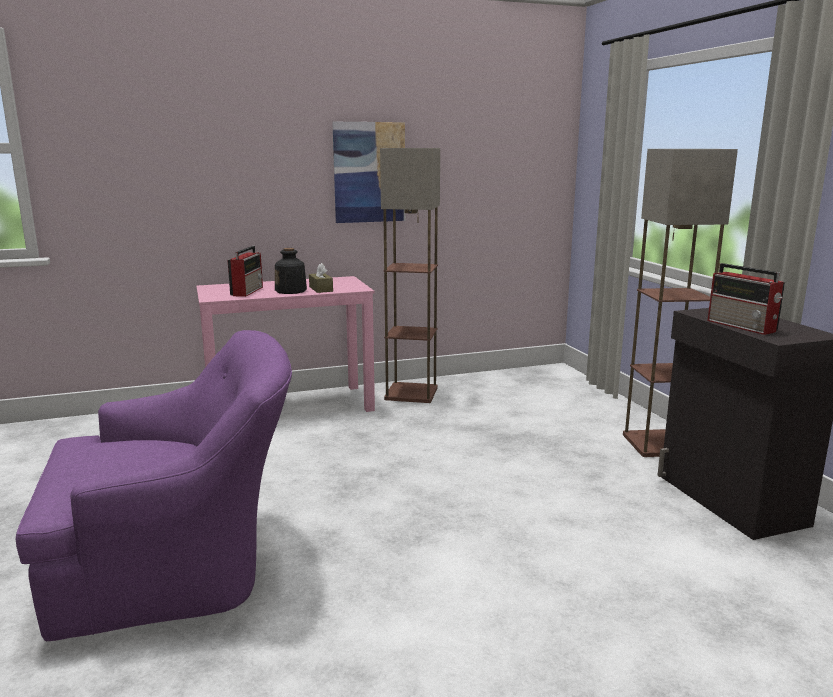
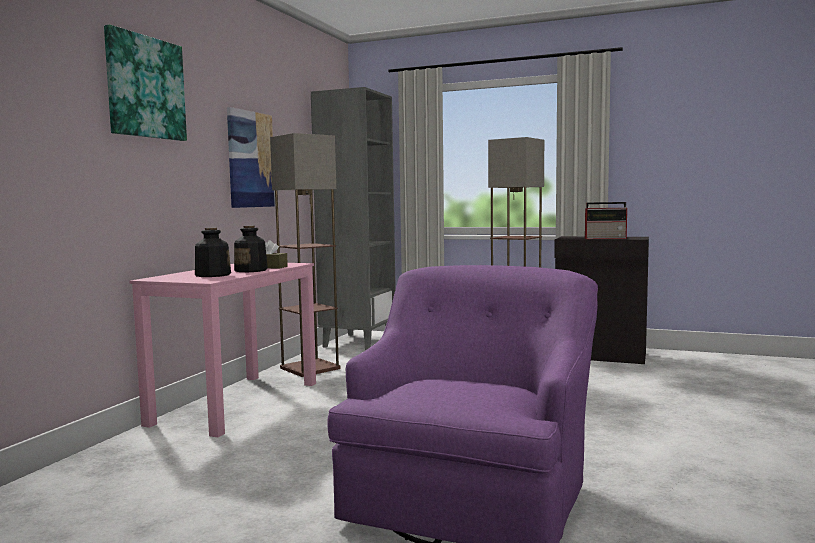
camera: 50 degrees left, 10 degrees down
radio [227,246,263,297] -> bottle [195,228,231,277]
none -> picture [104,24,187,141]
none -> grey bookcase [311,87,396,350]

